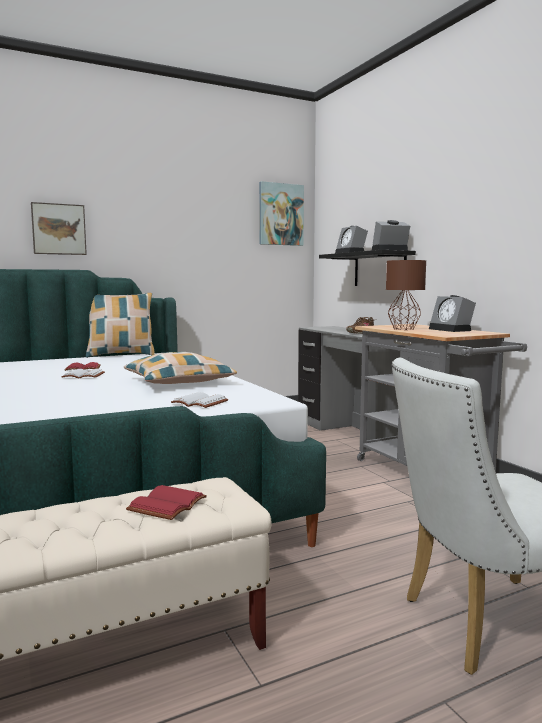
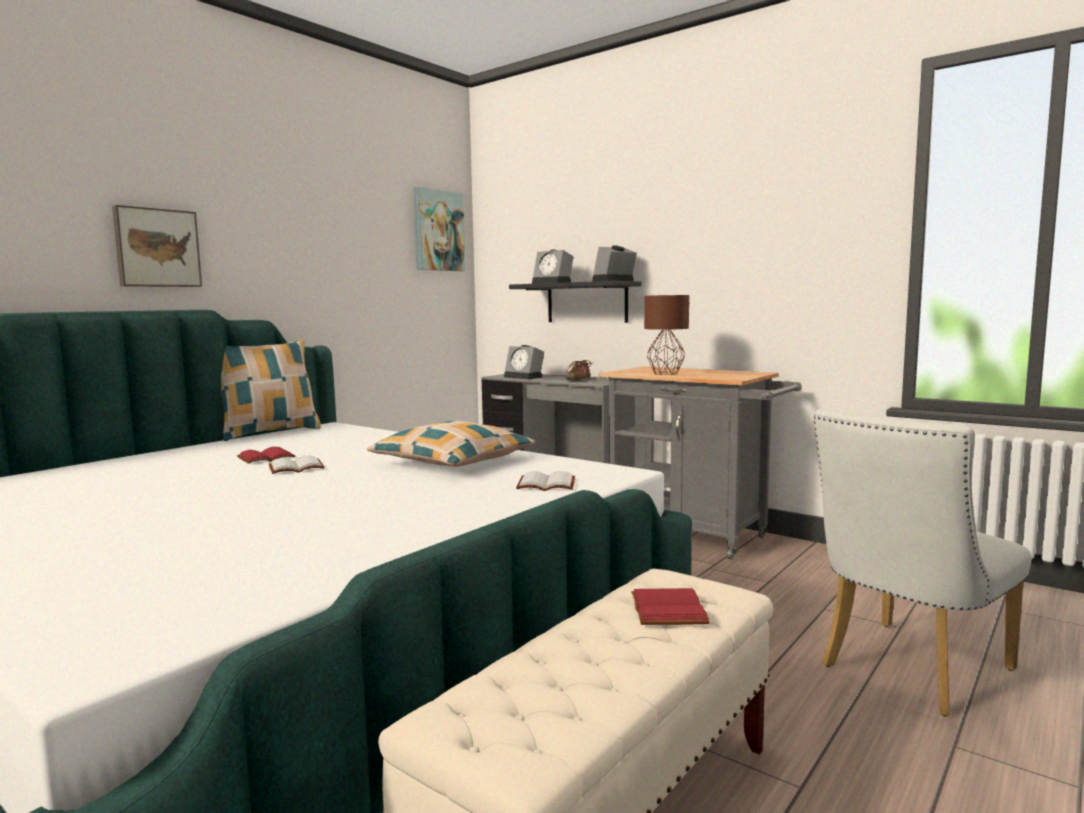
camera: 25 degrees left, 0 degrees up
alarm clock [429,295,476,332] -> alarm clock moved to [504,345,544,379]

